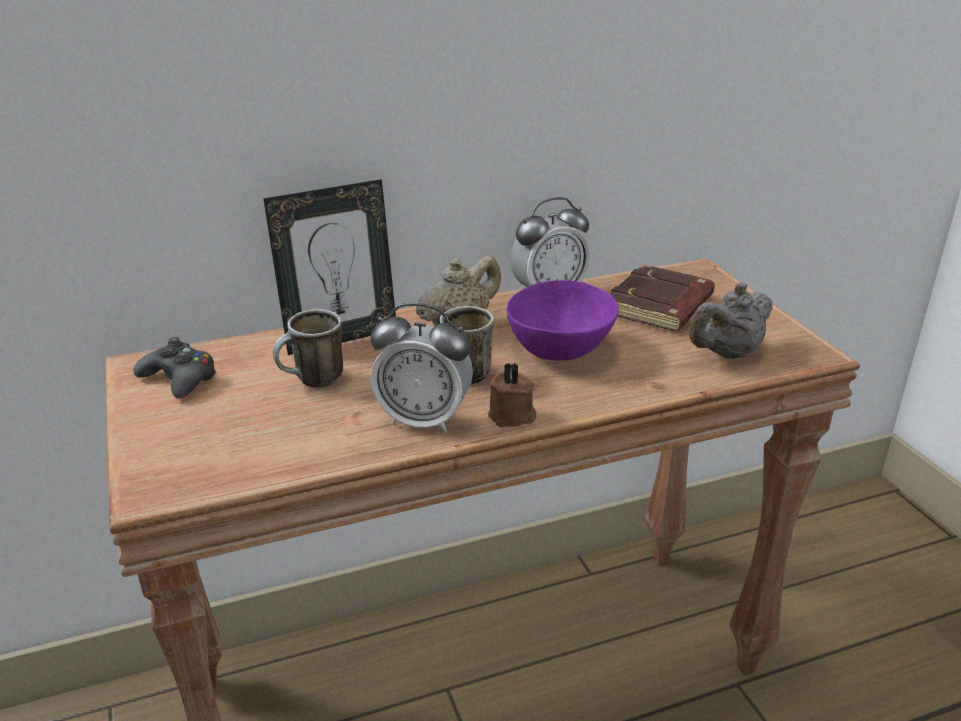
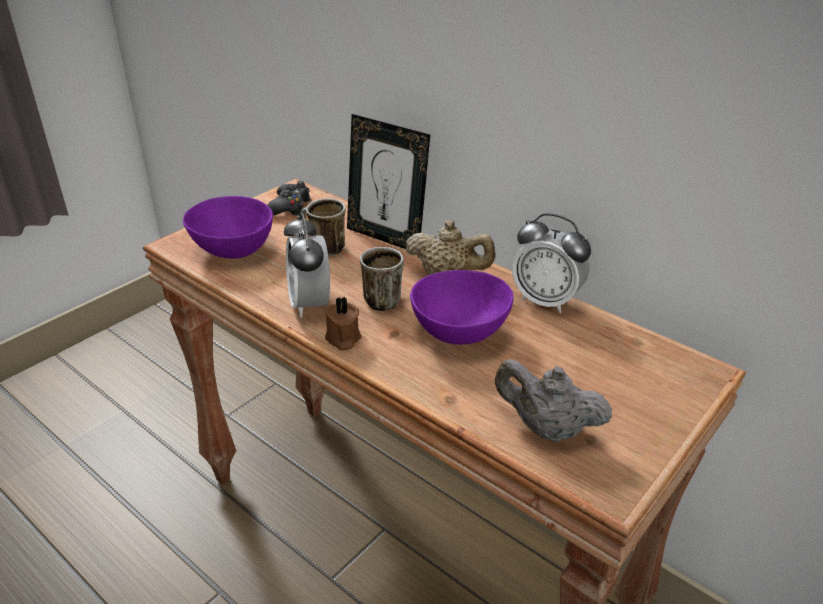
camera: 60 degrees right, 5 degrees up
brown book [610,264,715,331] -> none
none -> purple bowl [183,196,273,259]

